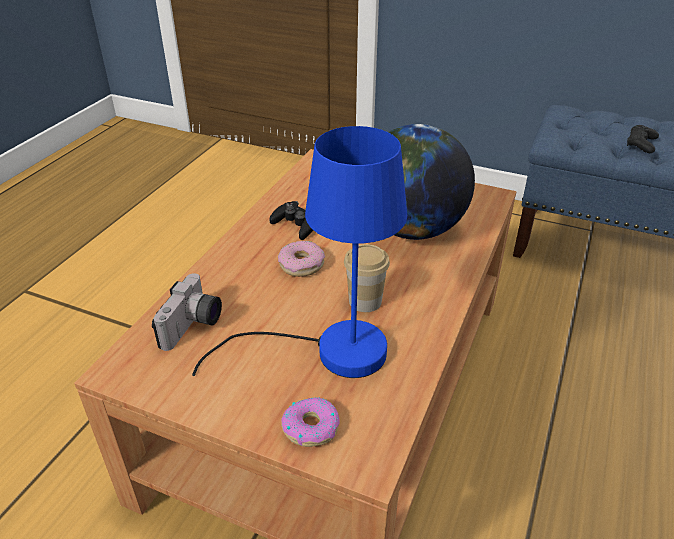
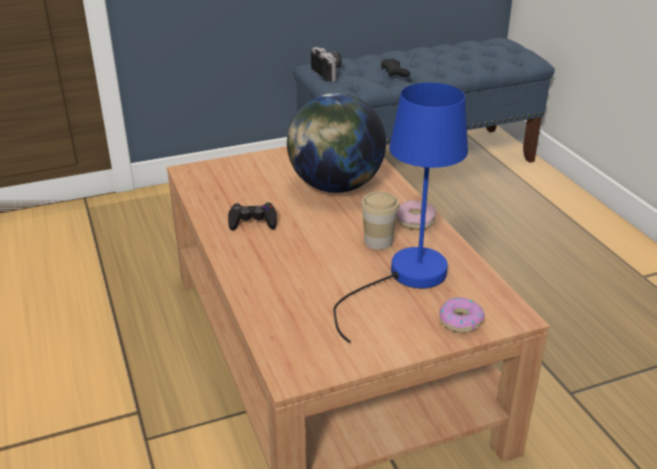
camera: 45 degrees left, 5 degrees down
camera [152,273,222,351] -> camera moved to [311,47,341,82]
donut [278,241,325,277] -> donut moved to [396,200,436,230]

